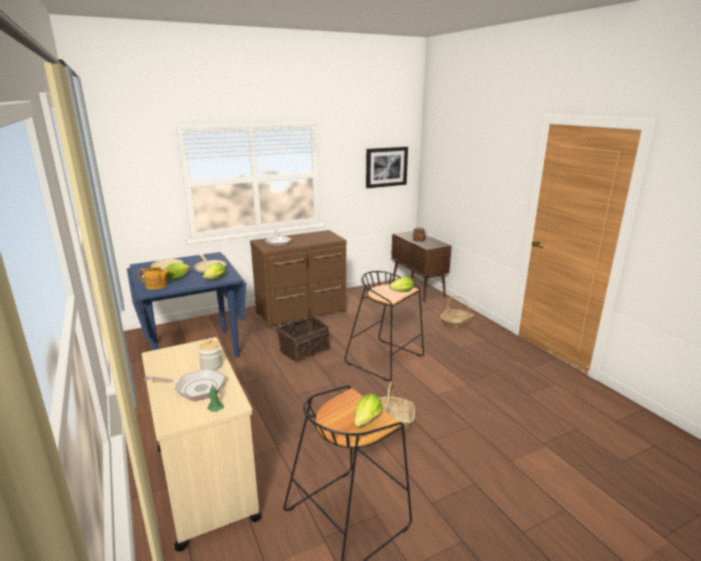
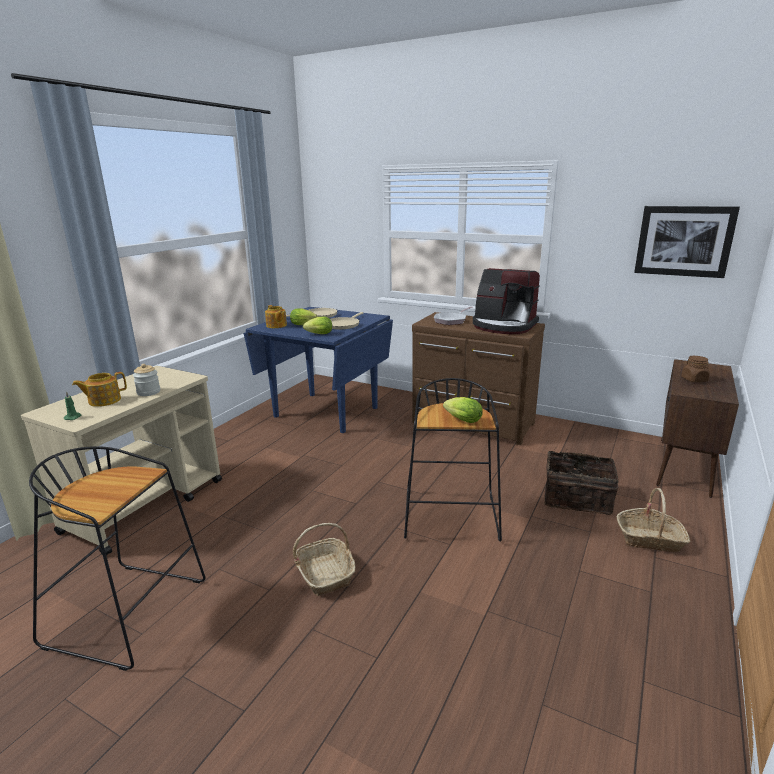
camera: 55 degrees right, 0 degrees up
frying pan [144,369,225,401] -> teapot [72,372,127,407]
basket [276,318,329,361] -> basket moved to [545,451,619,515]
lettuce [354,394,383,427] -> none
none -> coffee machine [473,268,540,334]

